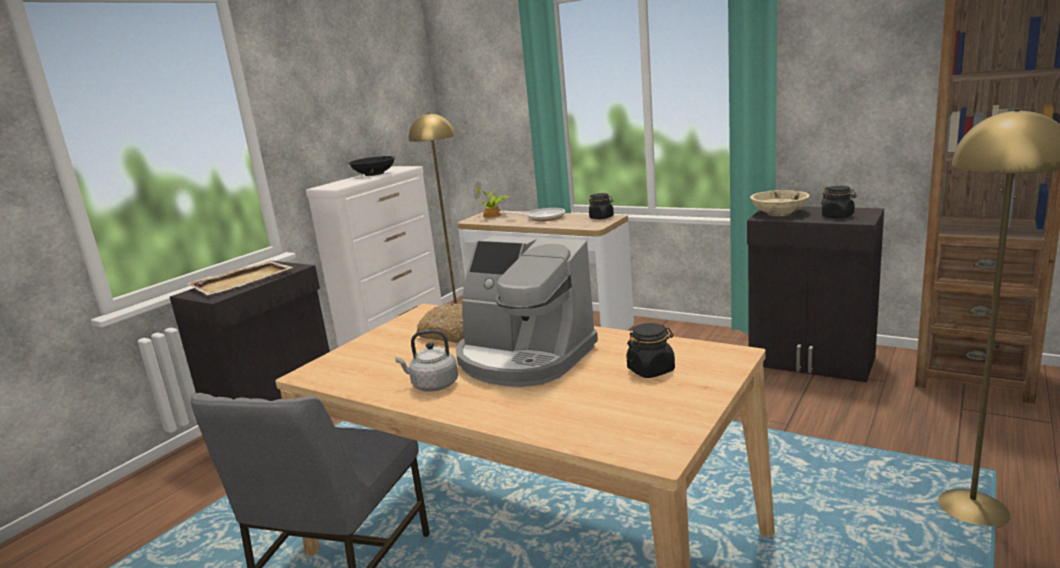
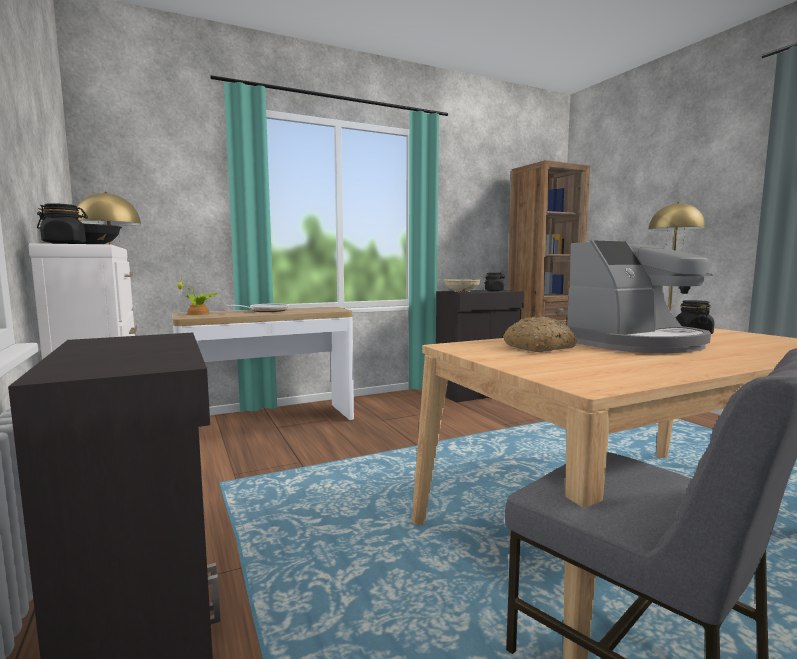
camera: 60 degrees left, 10 degrees down
beige tray [187,260,294,295] -> none
grey kettle [395,330,458,392] -> none
black jar [589,193,614,219] -> black jar moved to [37,203,88,244]

